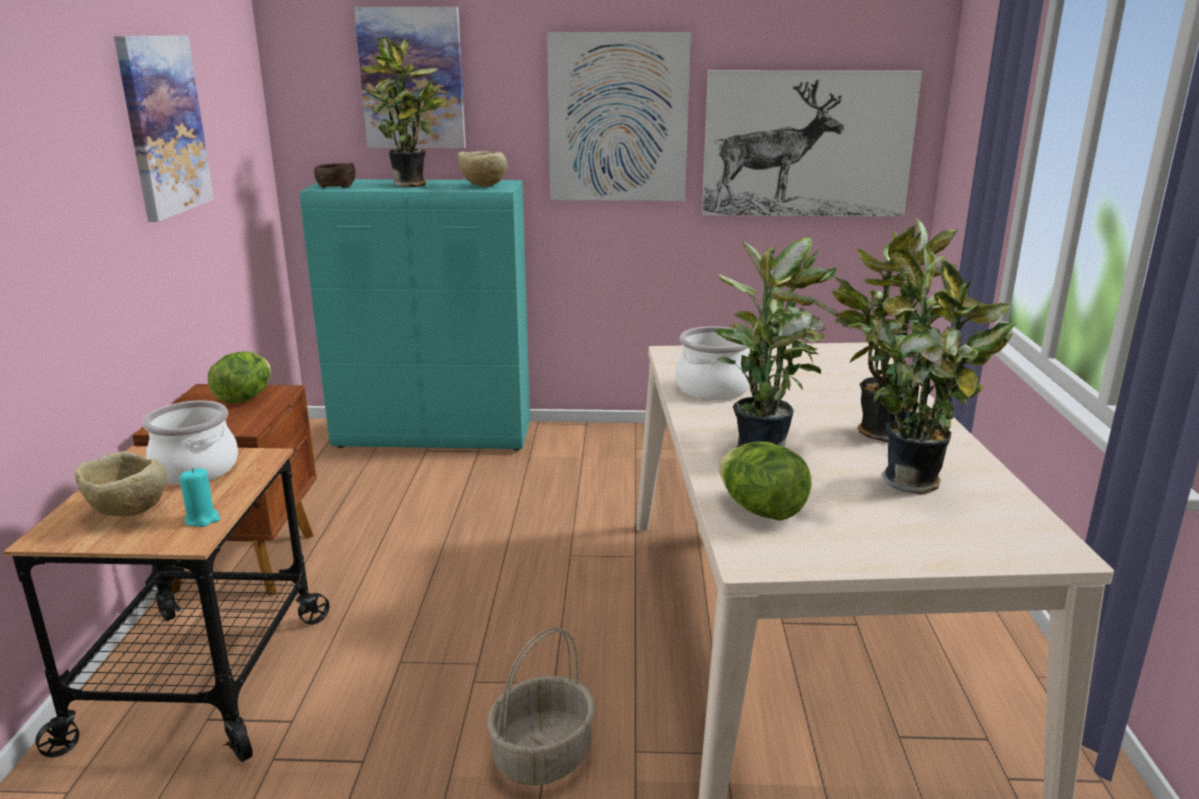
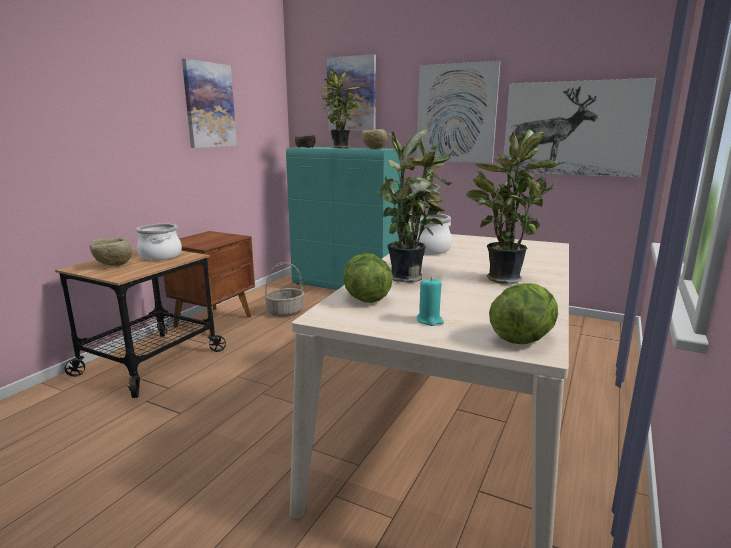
camera: 25 degrees right, 5 degrees down
turquoise candle [180,468,220,527] -> turquoise candle moved to [417,277,444,326]
lettuce [208,351,271,403] -> lettuce moved to [489,283,558,344]
basket [487,627,595,786] -> basket moved to [264,262,305,317]
potted plant [866,242,1016,494] -> none

